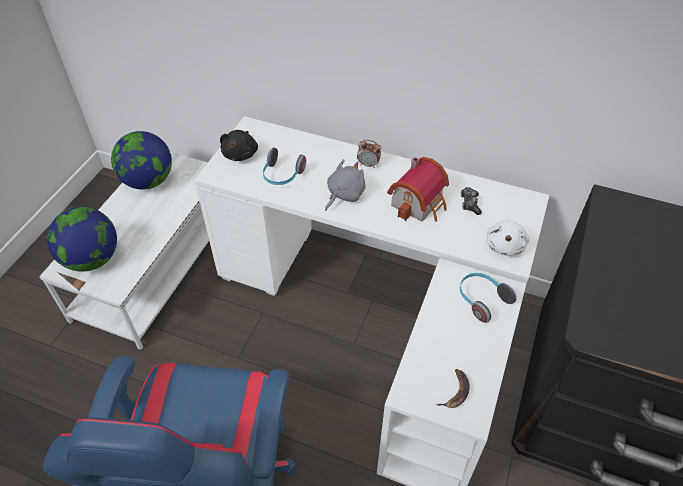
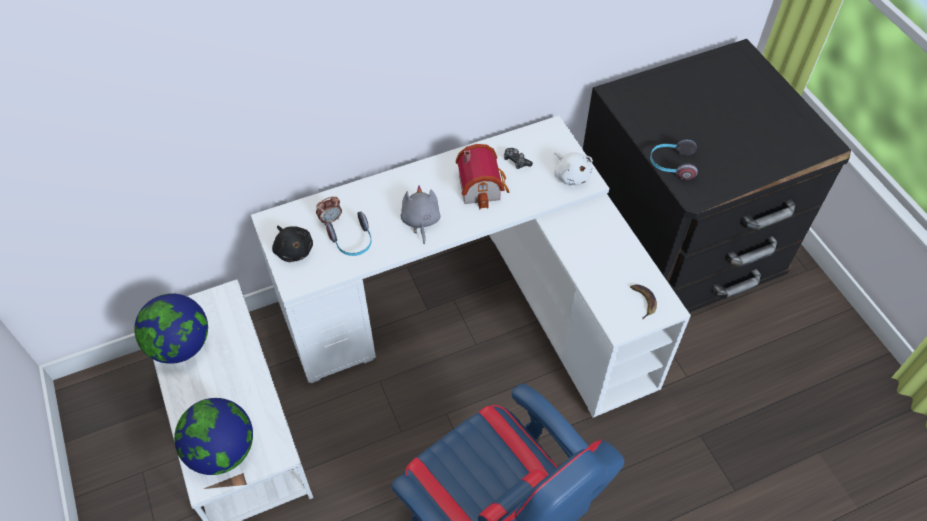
camera: 45 degrees left, 5 degrees up
alarm clock [357,140,381,168] -> alarm clock moved to [316,197,342,225]
headphones [460,273,517,323] -> headphones moved to [650,140,698,180]

